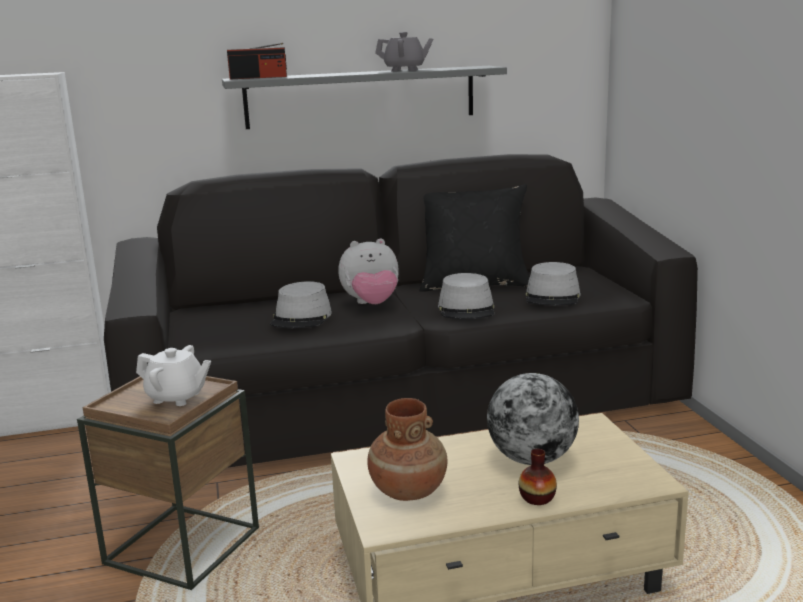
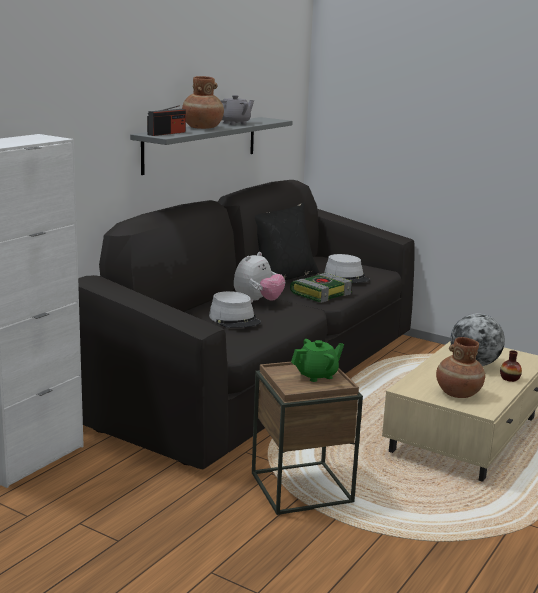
camera: 45 degrees left, 0 degrees up
white teapot [136,345,211,406] -> green teapot [291,339,344,382]
grey hat [438,273,494,319] -> book [290,273,352,303]
none -> brown vase [182,76,224,129]

